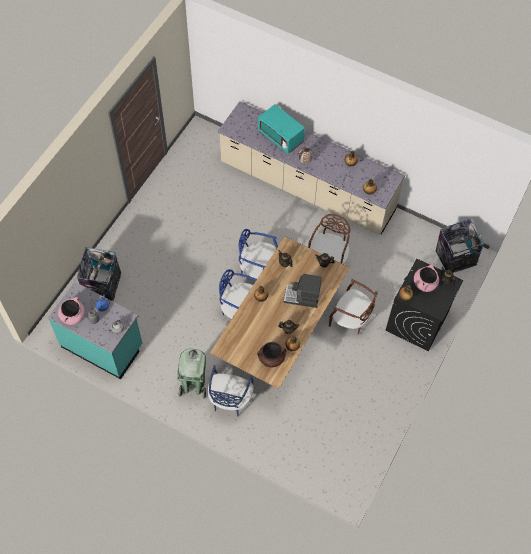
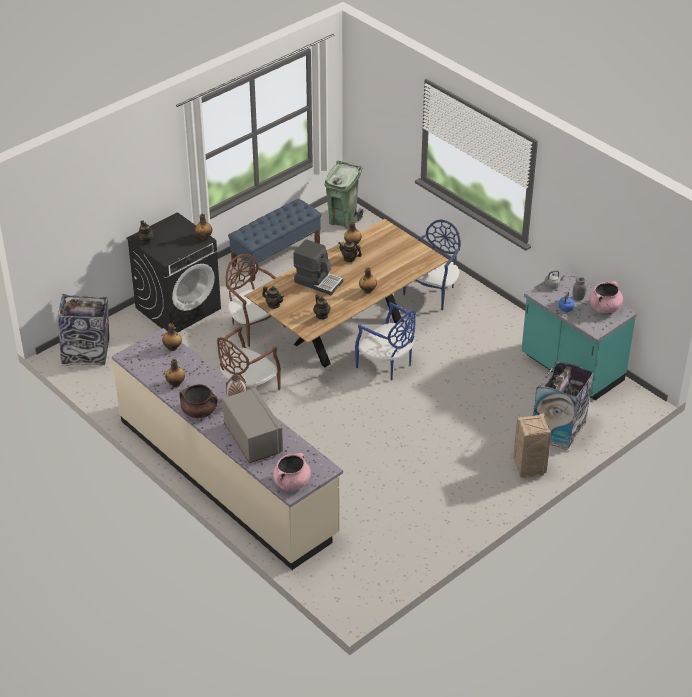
camera: 160 degrees left, 20 degrees down
green trash can [177,349,206,399] -> green trash can moved to [325,161,363,229]
blue chair [238,229,278,279] -> none
brown cooking pot [257,342,286,368] -> brown cooking pot moved to [179,384,218,418]
turquoise microwave [258,104,305,154] -> grey microwave [223,388,283,463]
pink cooking pot [414,264,439,292] -> pink cooking pot moved to [273,453,311,490]
none -> blue bench [228,199,322,282]
none -> crate [513,413,551,478]

